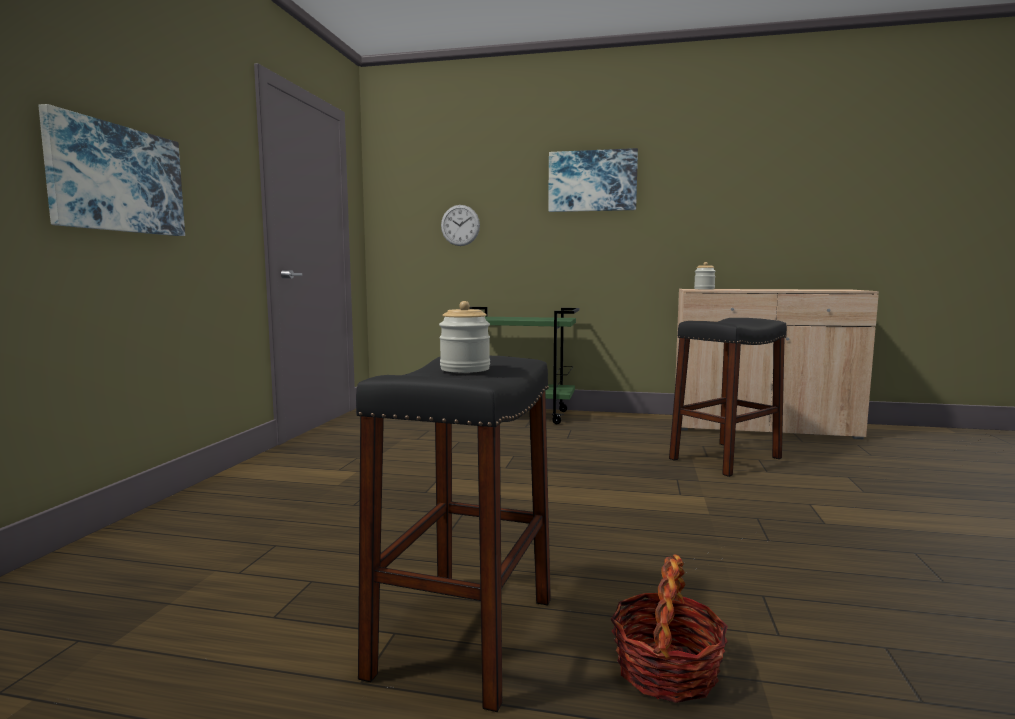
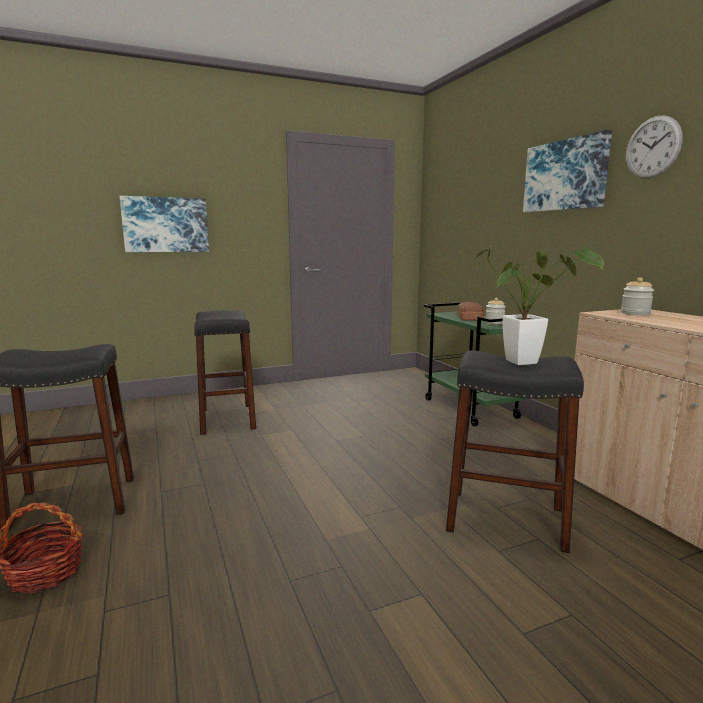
camera: 55 degrees right, 5 degrees up
jar [439,301,490,373] -> jar moved to [485,298,506,325]
wall clock [441,205,480,246] -> wall clock moved to [626,115,683,179]
none -> black stool [194,310,256,435]
none -> bread [457,302,484,321]
none -> potted plant [474,245,604,365]

